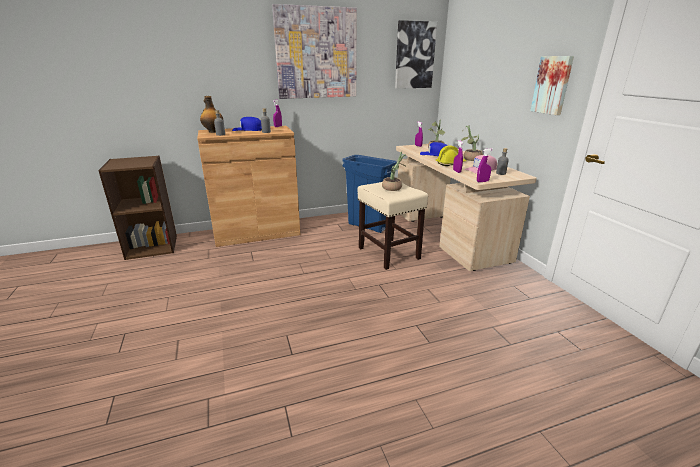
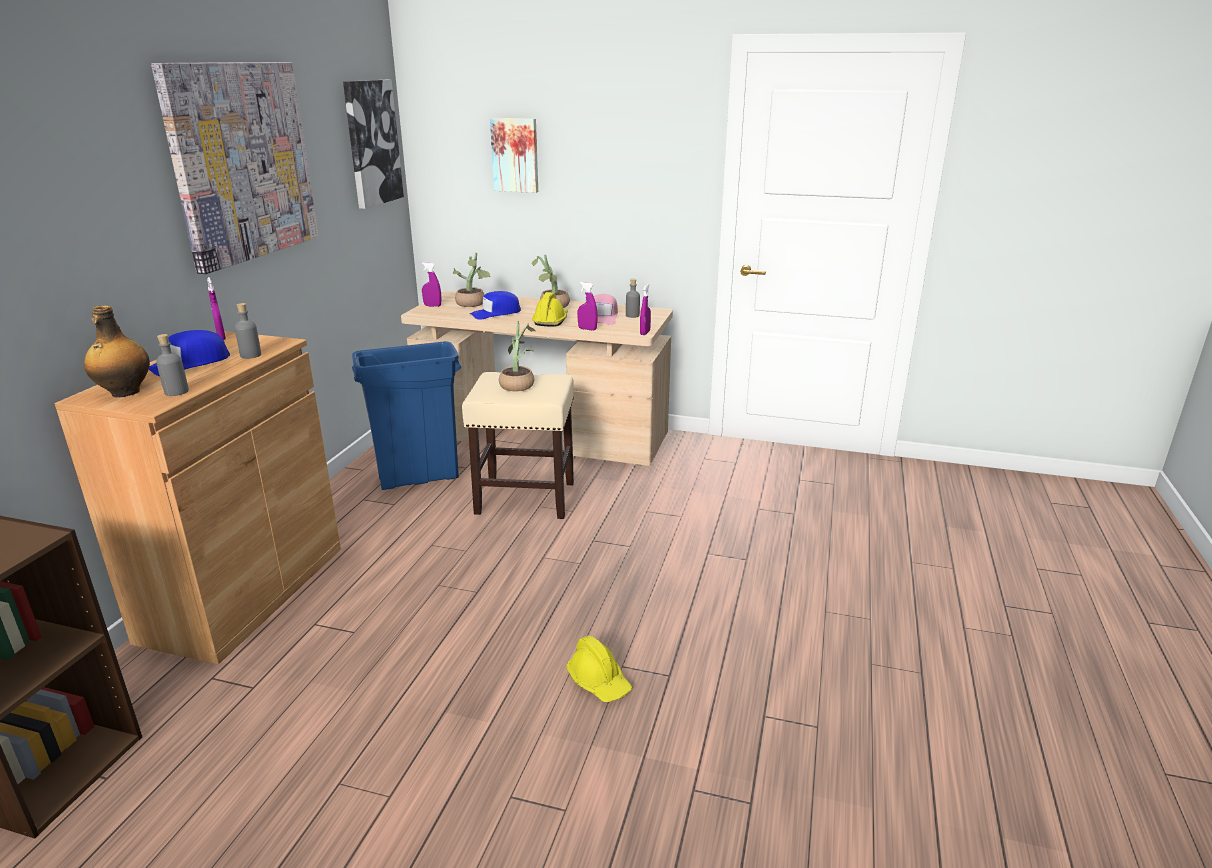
camera: 55 degrees left, 0 degrees up
picture [530,56,574,115] -> picture moved to [490,118,538,193]
none -> yellow hard hat [566,636,632,702]

